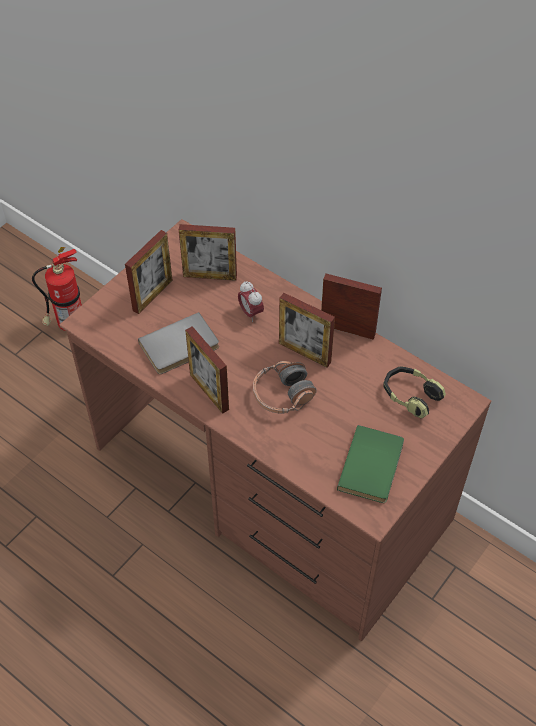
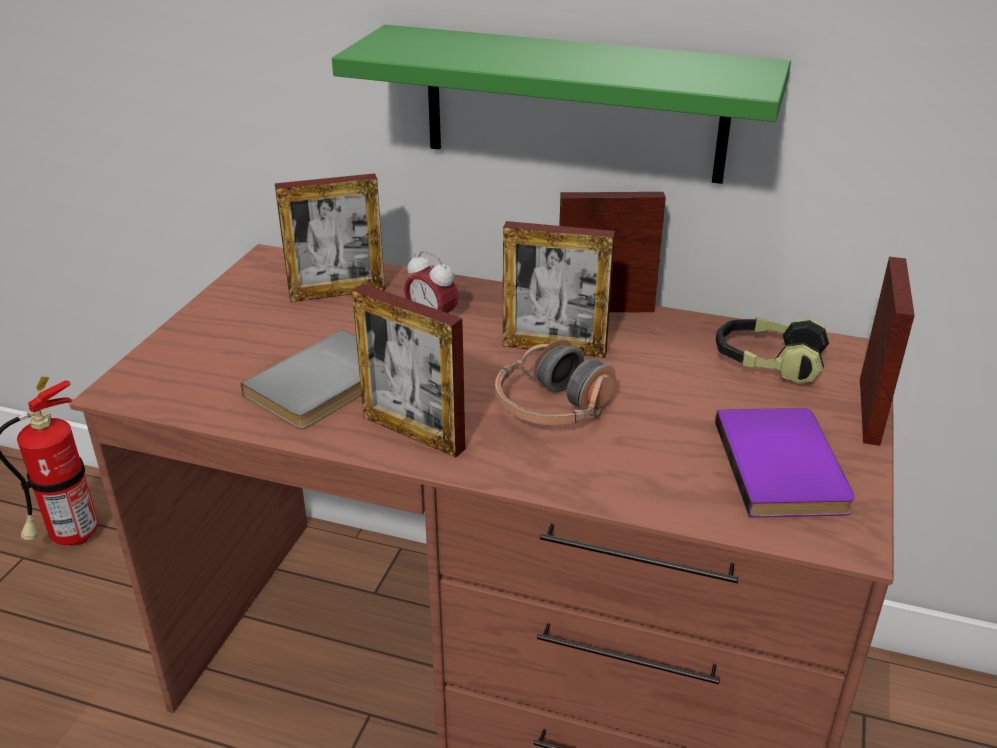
camera: 20 degrees left, 20 degrees down
picture frame [125,230,172,314] -> picture frame moved to [860,257,915,446]
green book [337,425,404,503] -> purple book [715,408,855,518]
none -> green shelf [332,25,791,184]

